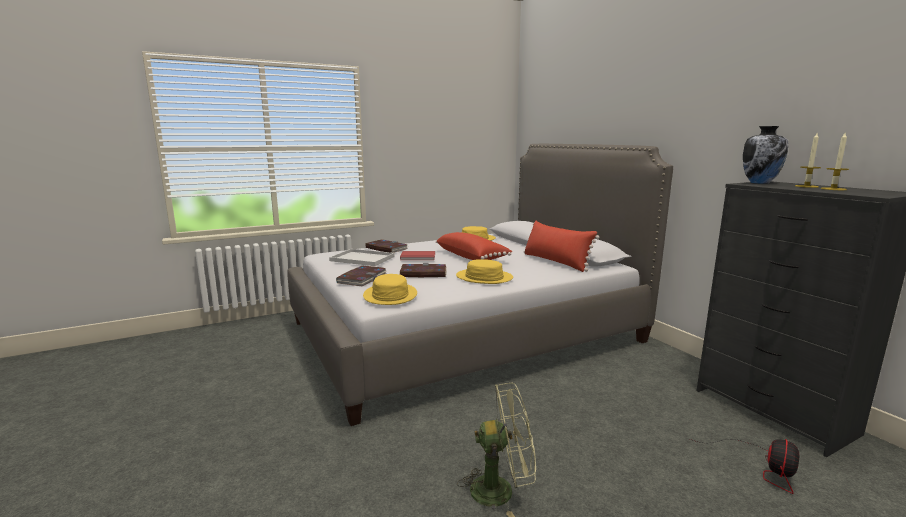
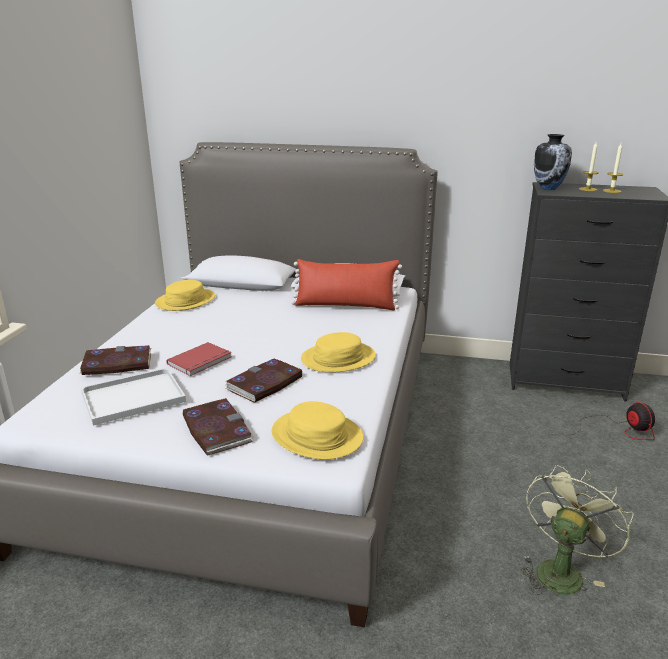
camera: 50 degrees left, 10 degrees up
red pillow [436,232,512,260] -> none

